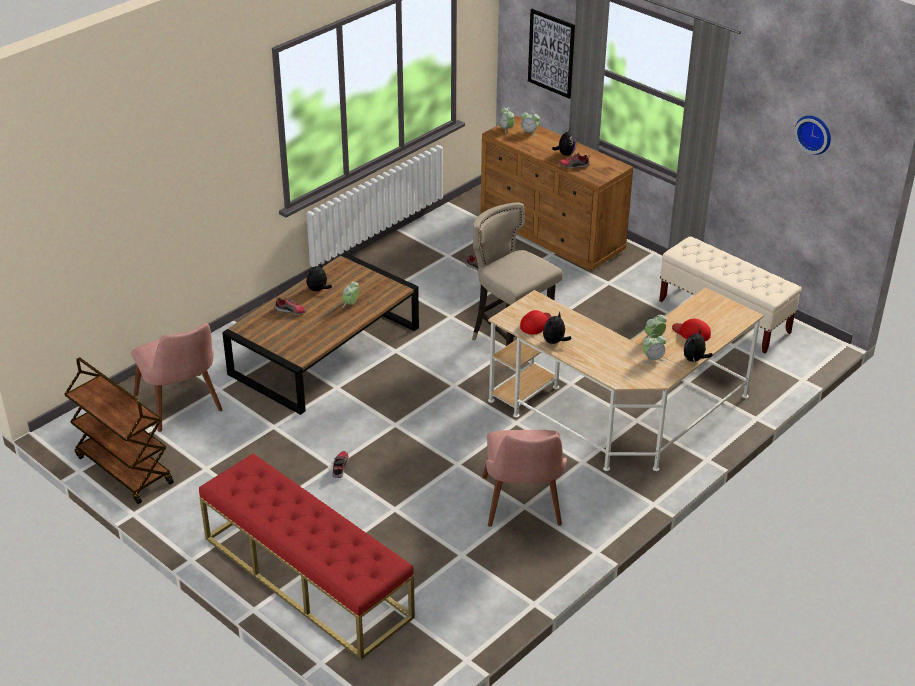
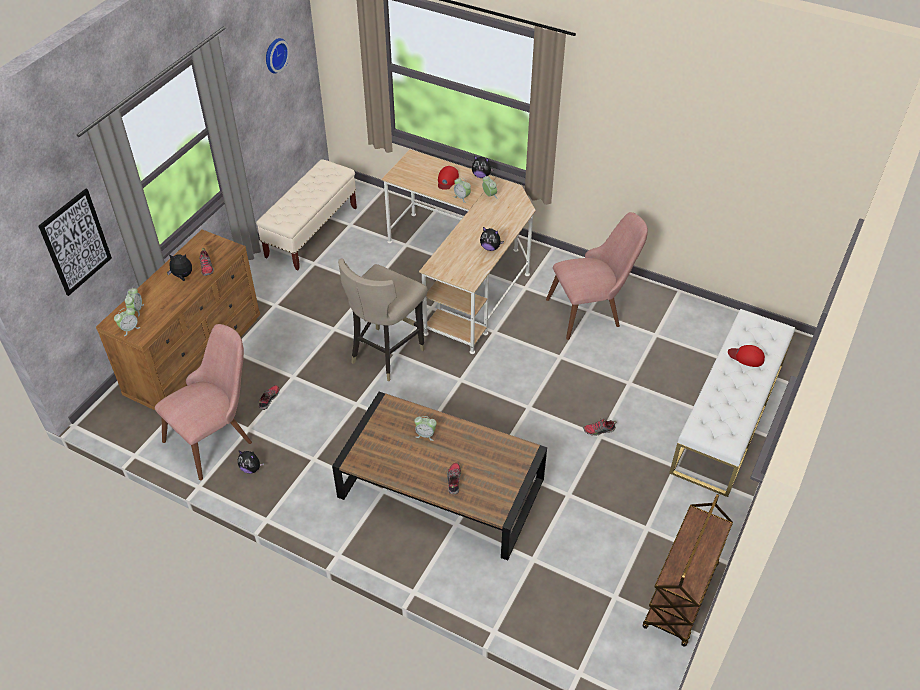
camera: 105 degrees left, 10 degrees up
pink chair [131,323,223,432] -> pink chair moved to [155,324,252,480]
red bench [199,453,415,660] -> white bench [669,309,795,497]
plush toy [306,263,332,291] -> plush toy moved to [238,450,264,474]
red cap [520,310,552,335] -> red cap moved to [728,345,765,367]

